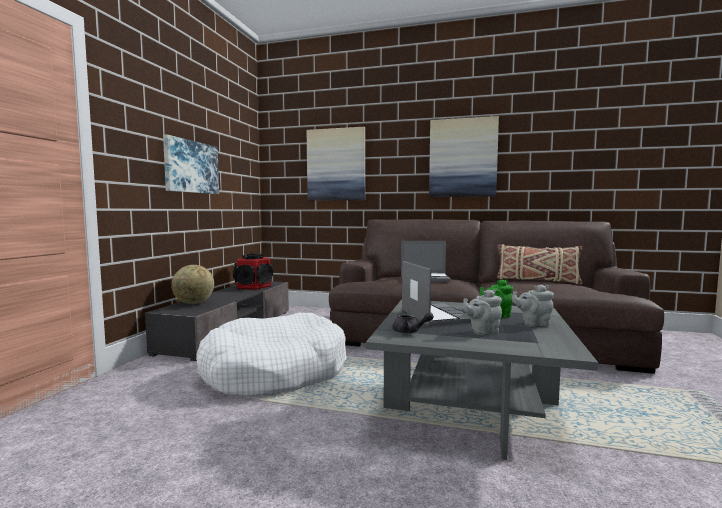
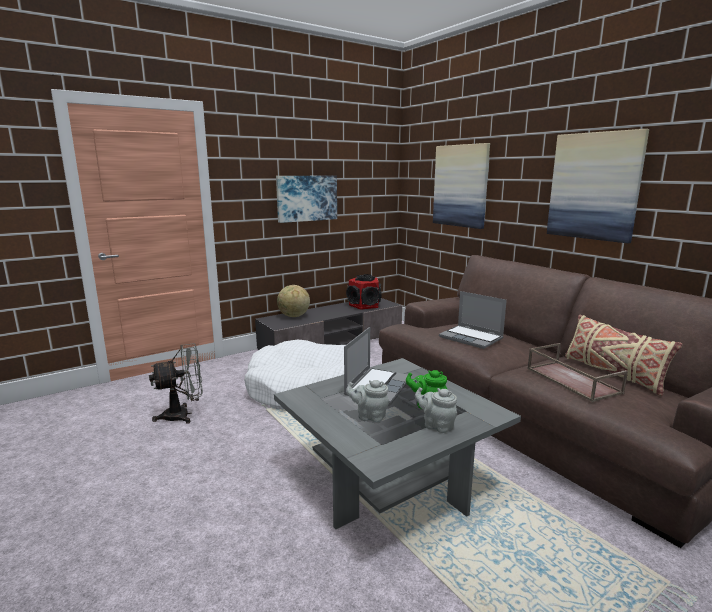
camera: 40 degrees right, 10 degrees up
grey teapot [393,312,434,333] -> none
none -> grey fan [149,343,203,424]
none -> brown tray [527,343,628,402]

